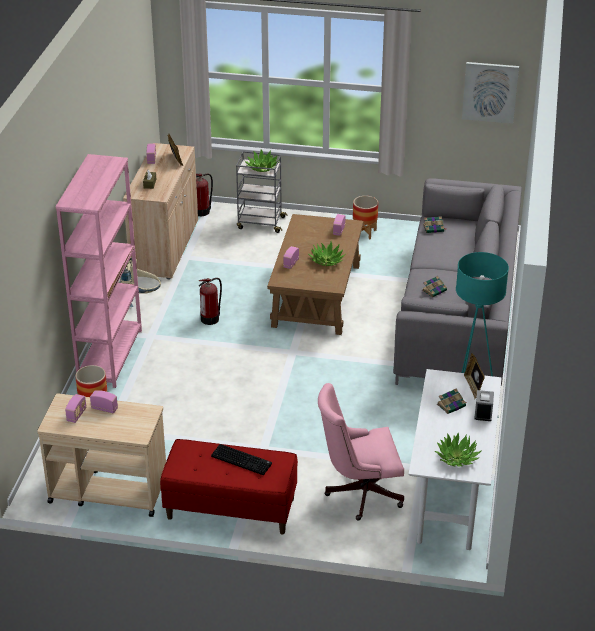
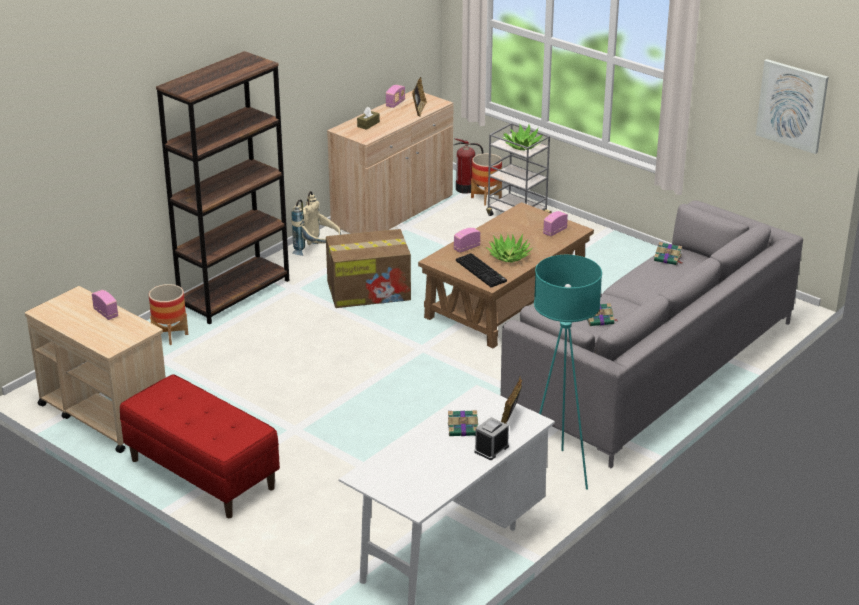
camera: 30 degrees right, 5 degrees down
pink bookcase [56,154,142,388] -> brown bookcase [156,51,289,324]
radio [65,394,86,423] -> none
fire extinguisher [199,278,222,325] -> cardboard box [326,229,411,308]
keyboard [211,444,272,475] -> keyboard moved to [456,253,507,288]
pink office chair [318,383,404,521] -> none
planter [353,196,378,239] -> planter moved to [471,153,502,206]
potted plant [435,433,482,467] -> none

